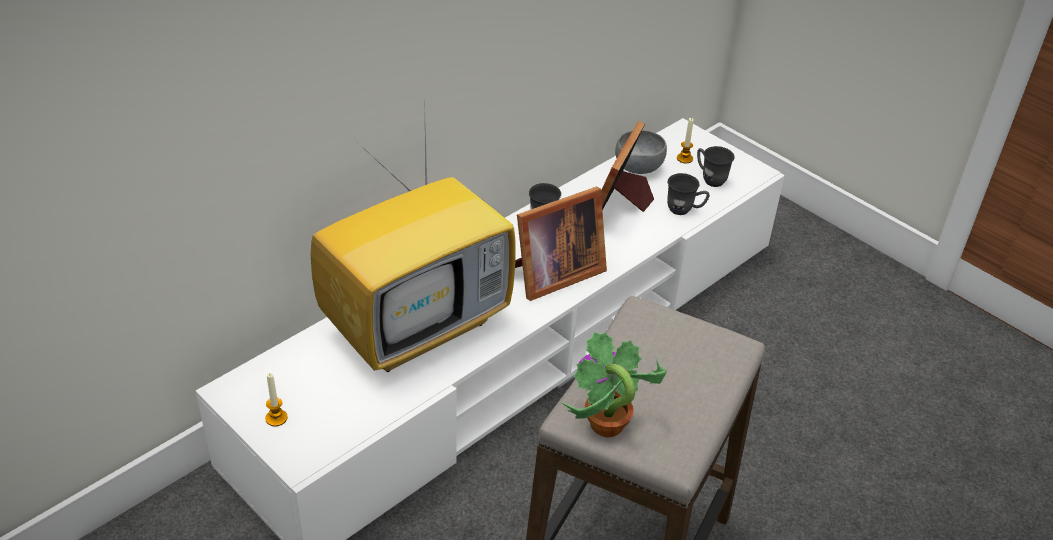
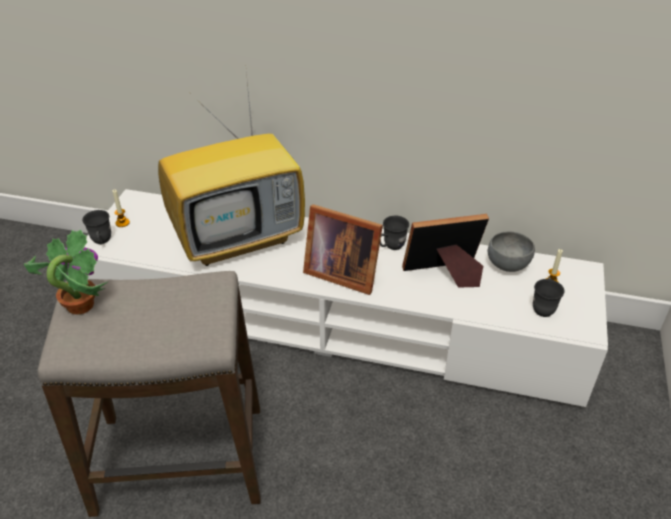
camera: 60 degrees right, 0 degrees up
television [311,94,516,372] -> television turned 45 degrees counterclockwise [158,72,305,266]
grey mug [667,173,710,215] -> grey mug moved to [82,210,111,245]

